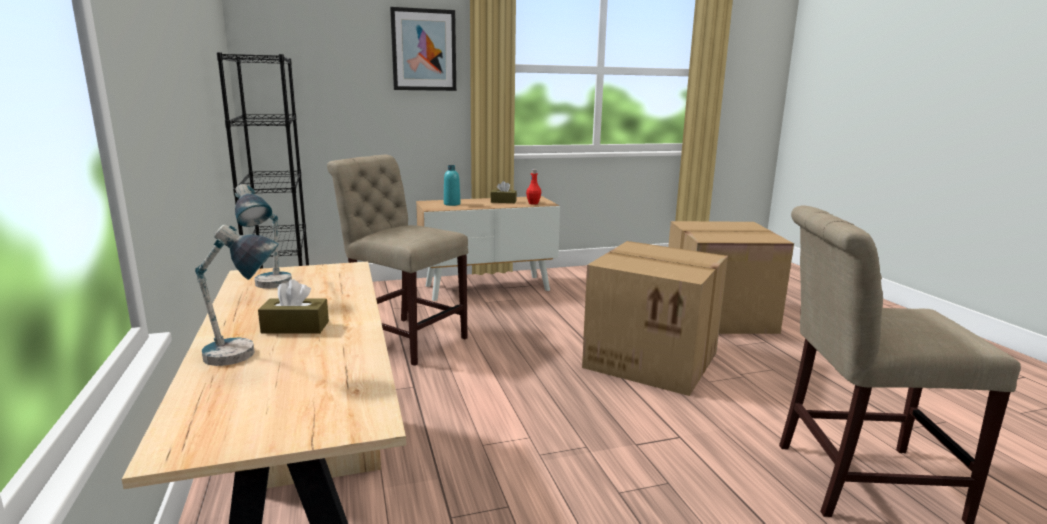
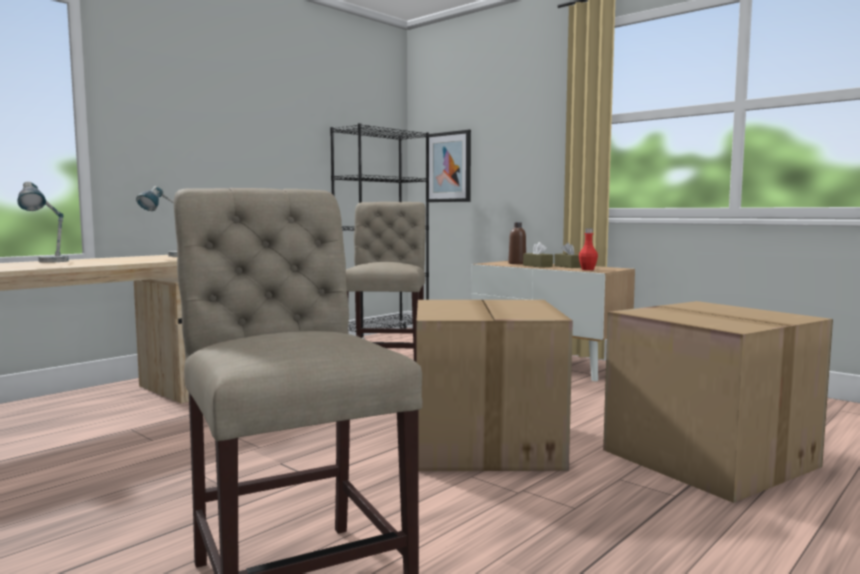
camera: 60 degrees right, 10 degrees down
brown tissue box [258,279,329,334] -> brown tissue box moved to [523,242,553,268]
picture [390,7,456,91] -> picture moved to [429,130,471,202]
turquoise bottle [444,165,461,206] -> brown bottle [508,222,526,264]

